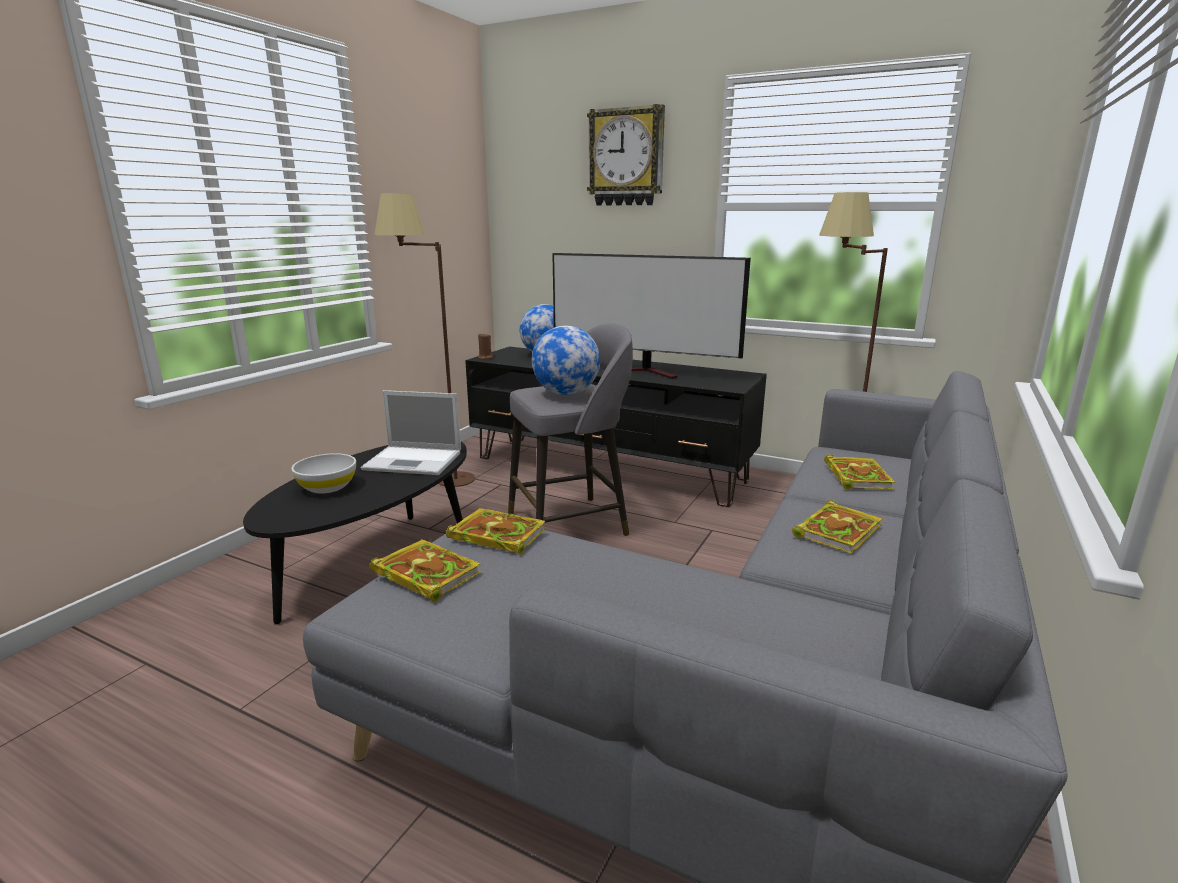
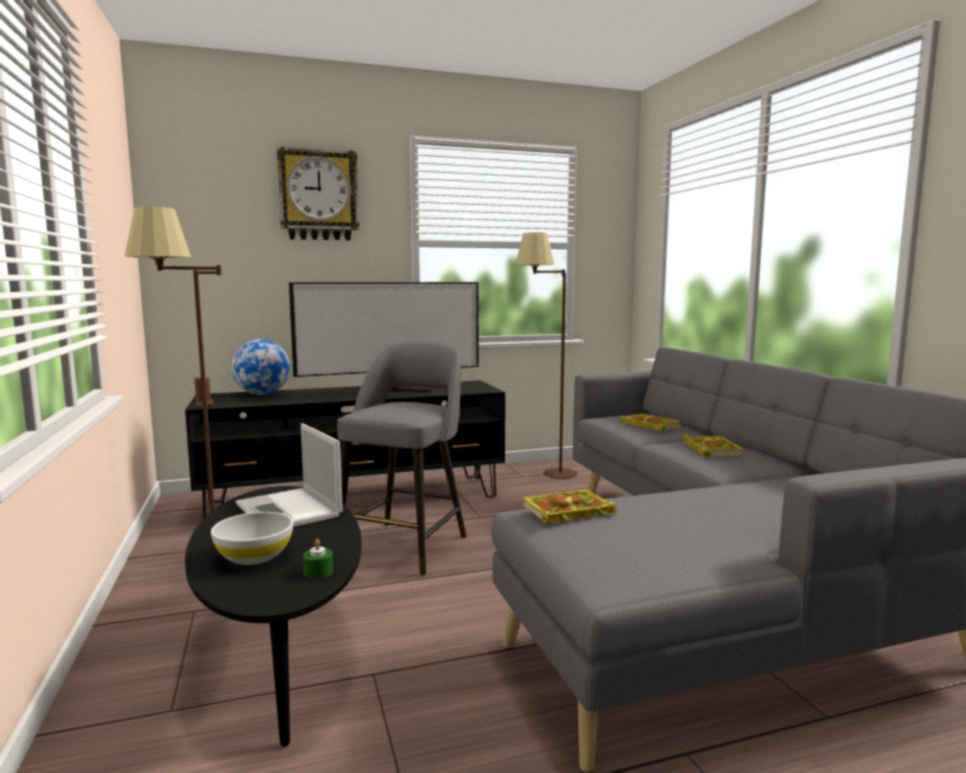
camera: 45 degrees left, 10 degrees down
laptop [360,390,461,475] -> laptop turned 90 degrees clockwise [236,423,343,527]
book [369,539,481,602] -> none
globe [532,325,600,395] -> none
none -> green candle [303,539,333,578]

